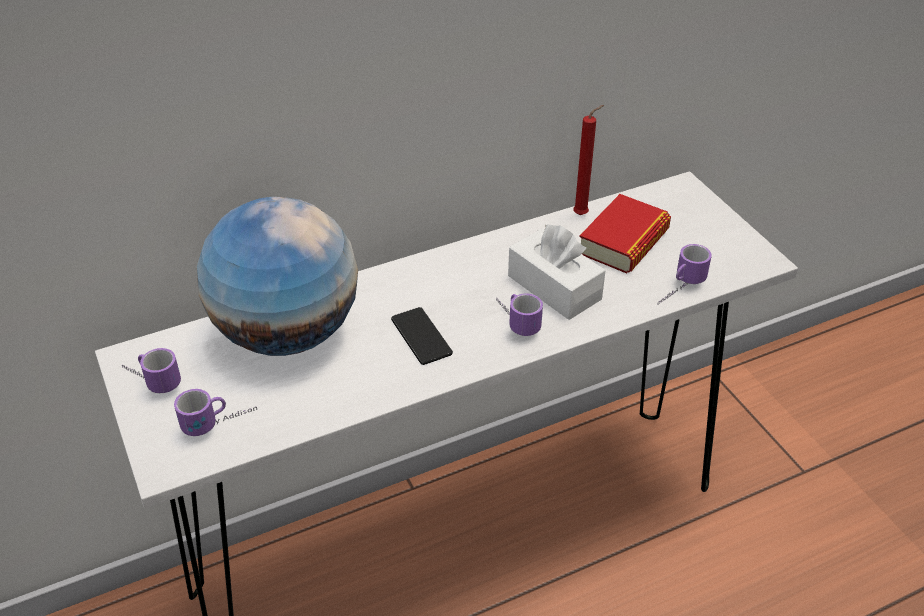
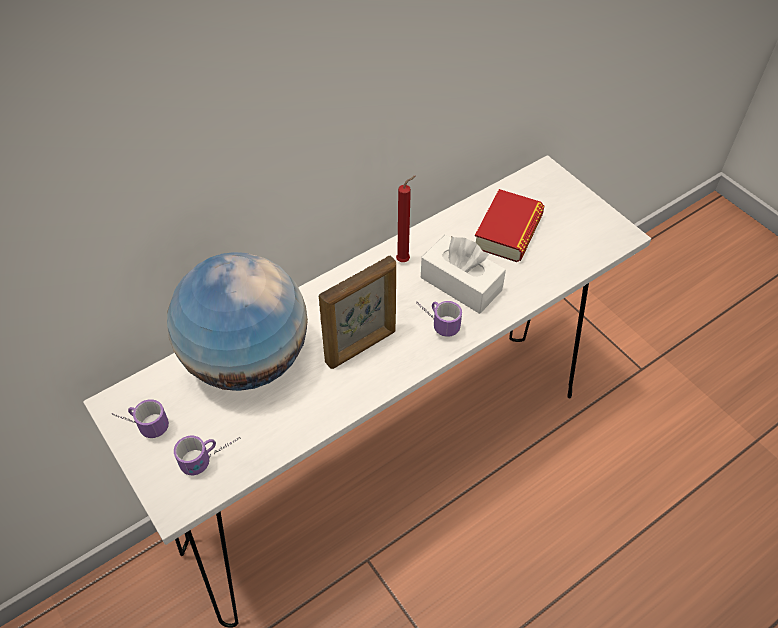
camera: 10 degrees left, 10 degrees up
phone [391,307,453,365] -> picture frame [319,255,396,369]
red candle [573,105,604,215] -> red candle moved to [396,175,416,262]
mug [657,244,712,305] -> none

